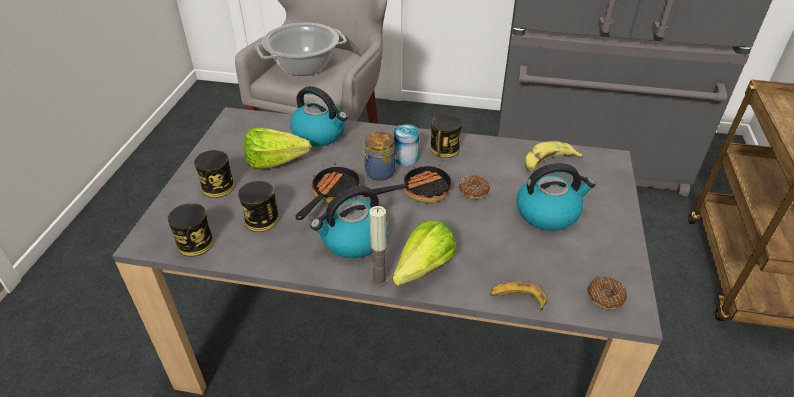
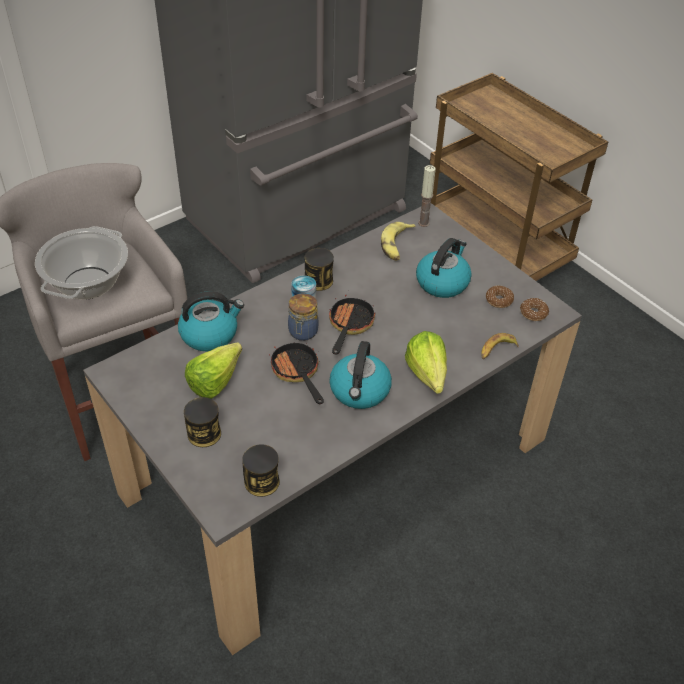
camera: 50 degrees left, 5 degrees up
can [238,181,279,232] -> none
candle [369,206,388,287] -> candle moved to [418,165,436,227]
donut [459,175,490,199] -> donut moved to [486,286,514,308]

